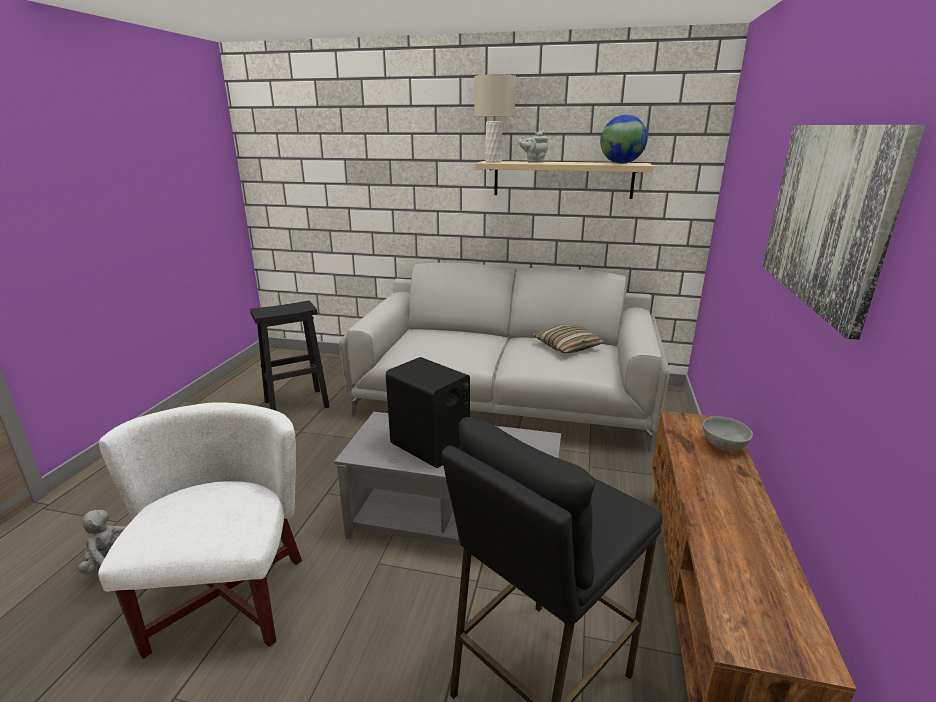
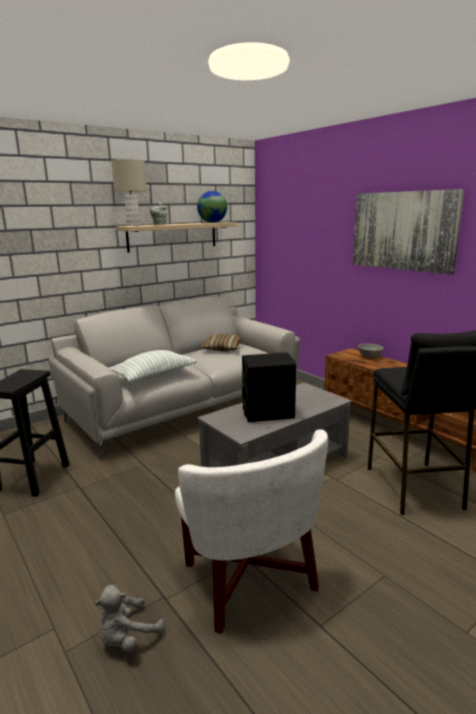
camera: 50 degrees left, 5 degrees down
white armchair [98,402,302,659] -> white armchair turned 150 degrees counterclockwise [175,429,328,634]
none -> pillow [109,350,197,382]

